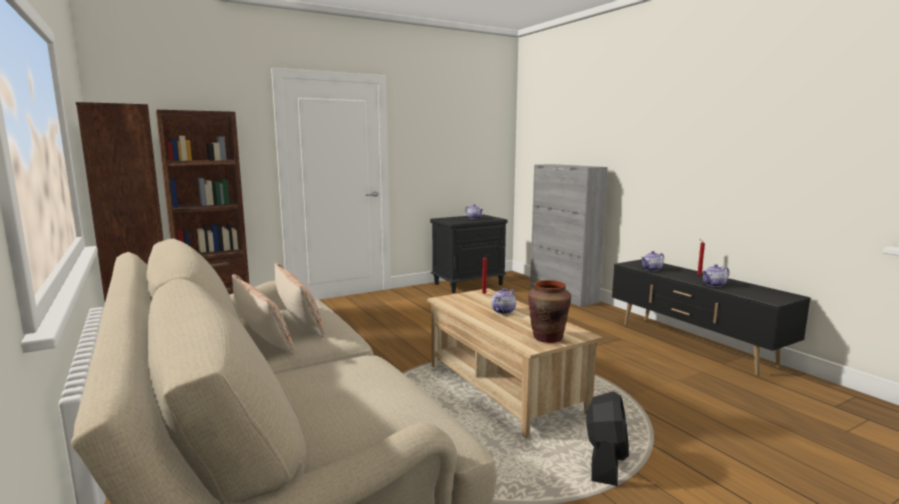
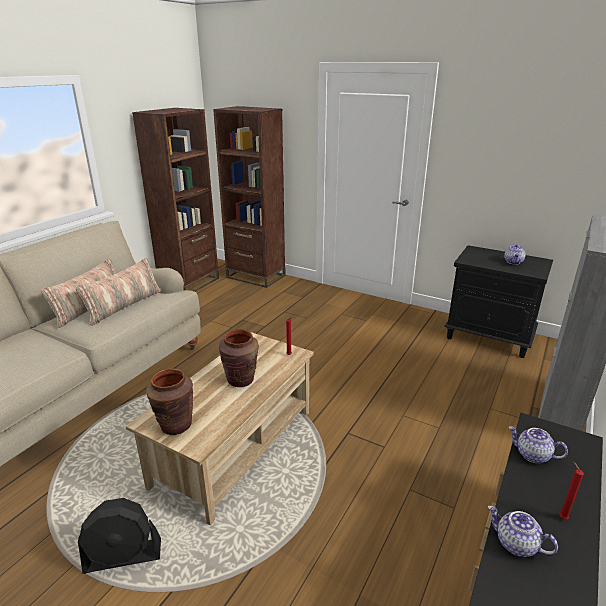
camera: 60 degrees right, 15 degrees up
teapot [491,288,516,314] -> brown vase [219,329,259,387]

